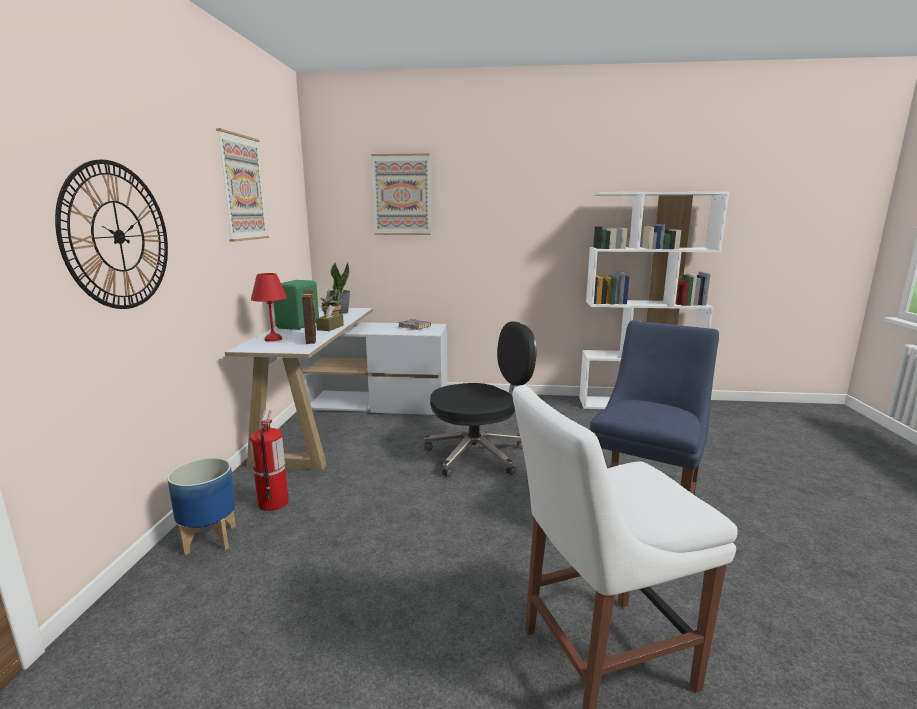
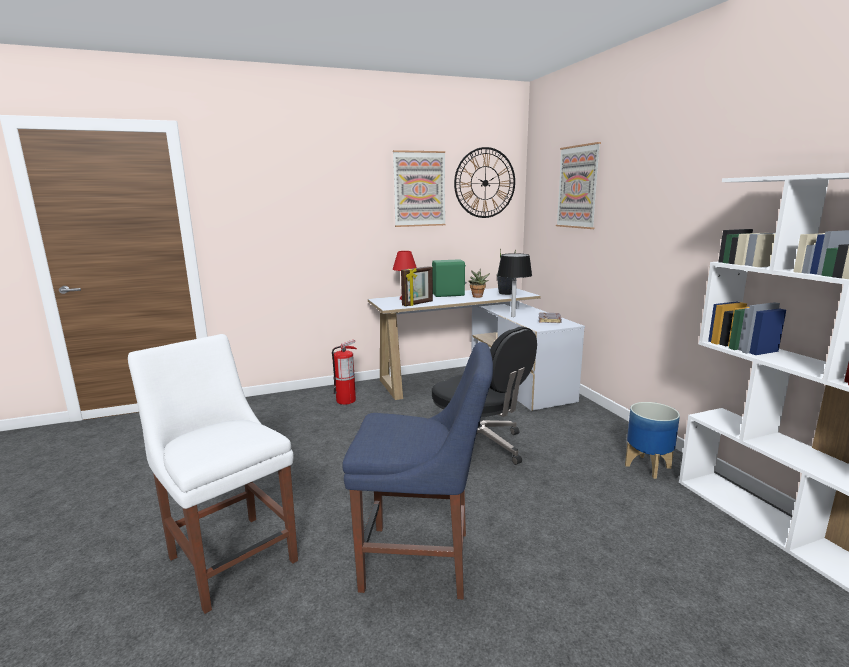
camera: 65 degrees right, 0 degrees up
wall clock [55,160,168,309] -> wall clock moved to [454,147,515,218]
planter [167,458,236,555] -> planter moved to [625,402,680,479]
brown tissue box [316,305,344,331] -> none
none -> black table lamp [497,253,532,317]

